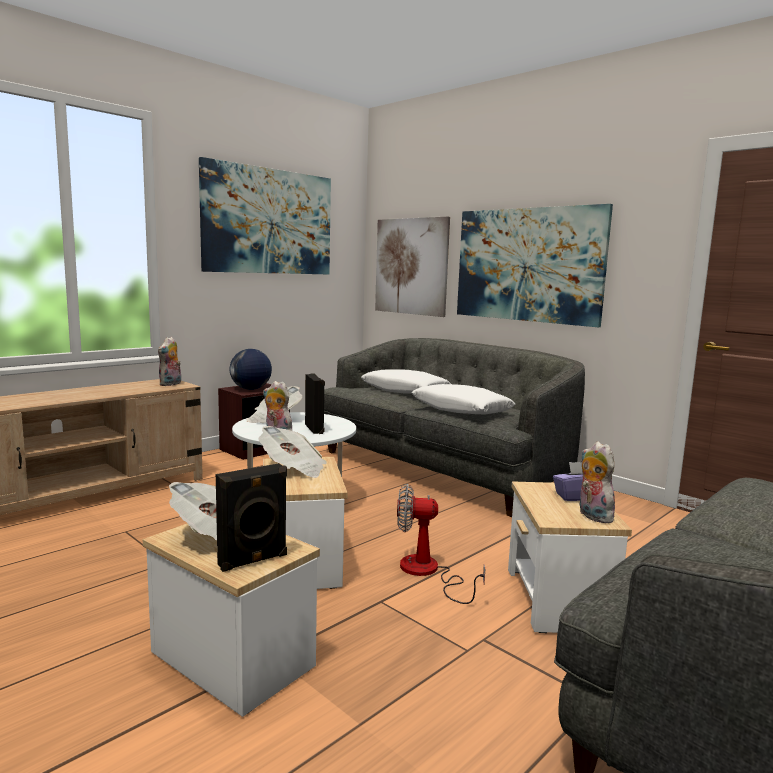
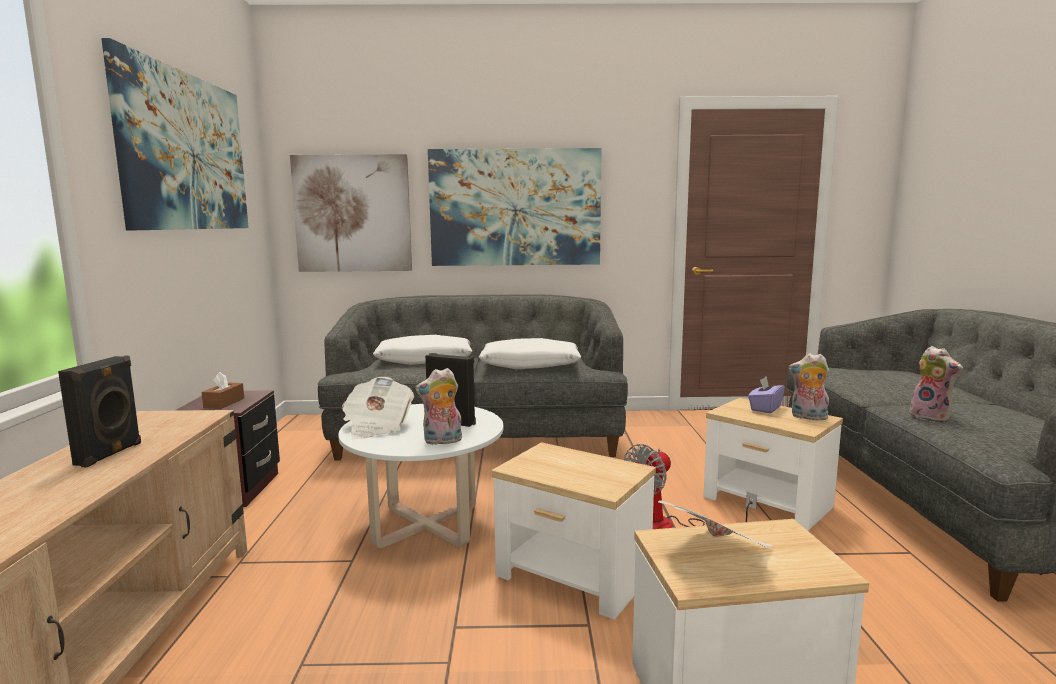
camera: 45 degrees left, 0 degrees up
plush toy [158,336,181,386] -> plush toy moved to [909,346,963,422]
black speaker [216,463,287,572] -> black speaker moved to [58,356,141,468]
globe [230,349,272,390] -> brown tissue box [202,372,244,409]
newspaper [259,426,326,478] -> none

